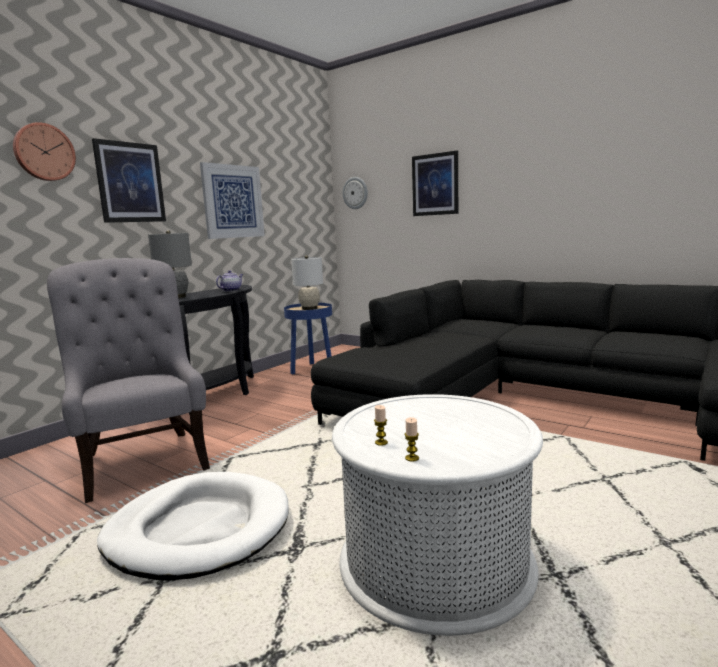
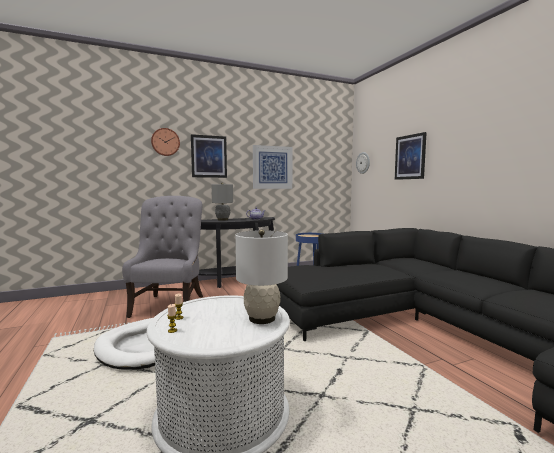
camera: 30 degrees right, 5 degrees down
white table lamp [291,255,323,310] -> white table lamp moved to [235,229,288,324]

